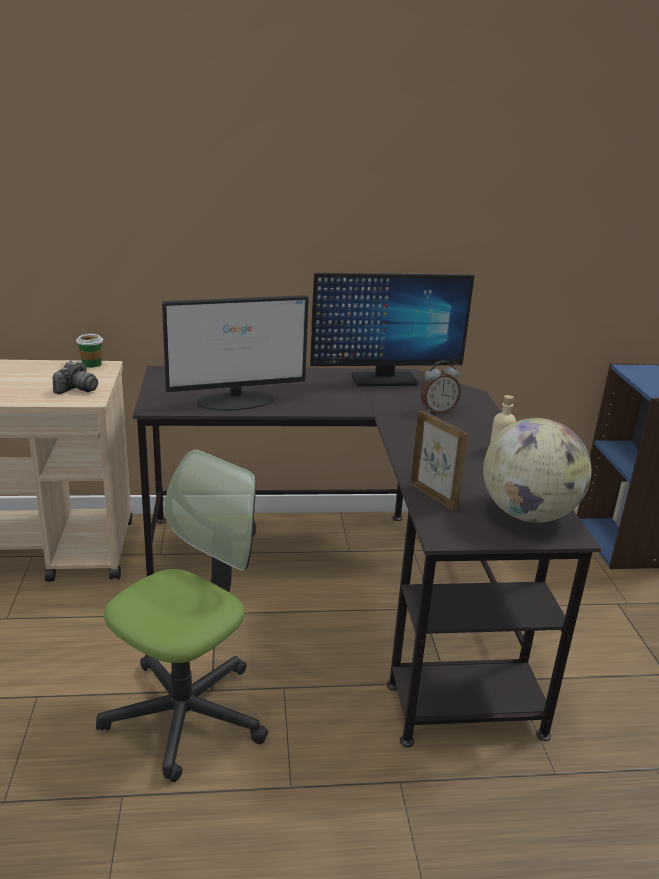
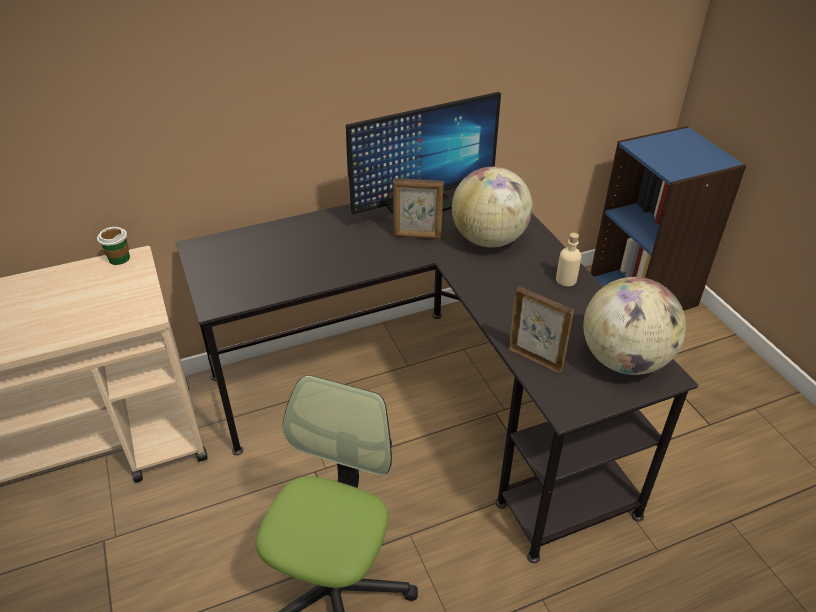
camera: 15 degrees left, 15 degrees up
camera [53,361,98,394] -> none
monitor [162,295,309,410] -> none
alarm clock [420,361,461,414] -> globe [452,167,532,248]
none -> picture frame [393,178,444,239]

